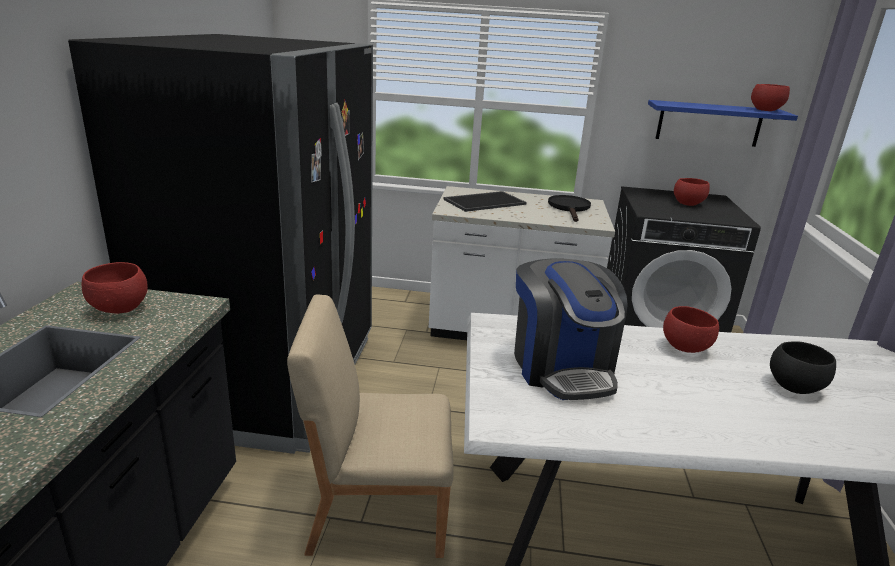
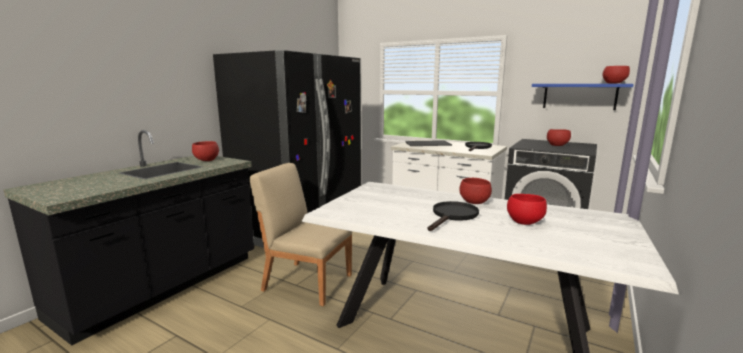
camera: 25 degrees right, 10 degrees down
coffee machine [514,259,628,400] -> none
black bowl [770,341,836,394] -> red bowl [507,194,547,225]
none -> black frying pan [427,201,479,231]

